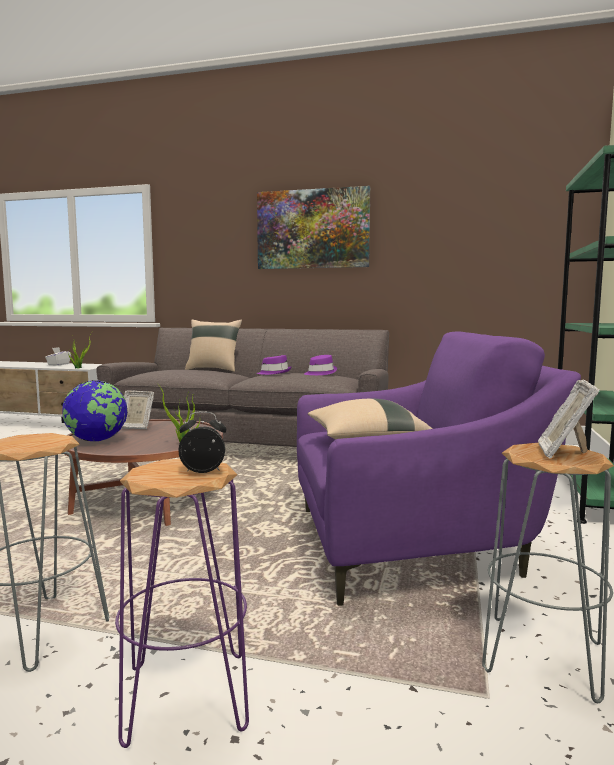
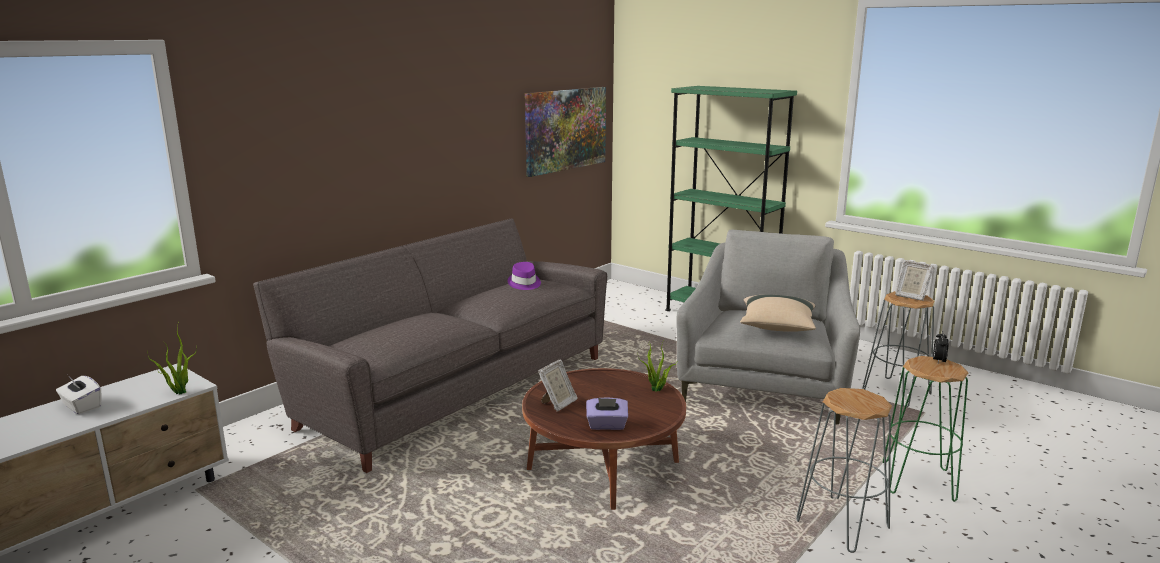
camera: 65 degrees left, 10 degrees up
globe [63,380,128,441] -> purple tissue box [586,398,628,430]
purple stool [115,459,249,748] -> green stool [883,356,968,502]
beige pillow [185,319,242,372] -> none
picture [257,186,370,269] -> picture moved to [525,87,606,177]
purple hat [257,355,291,375] -> none
purple armchair [297,332,581,606] -> grey armchair [676,230,860,425]

